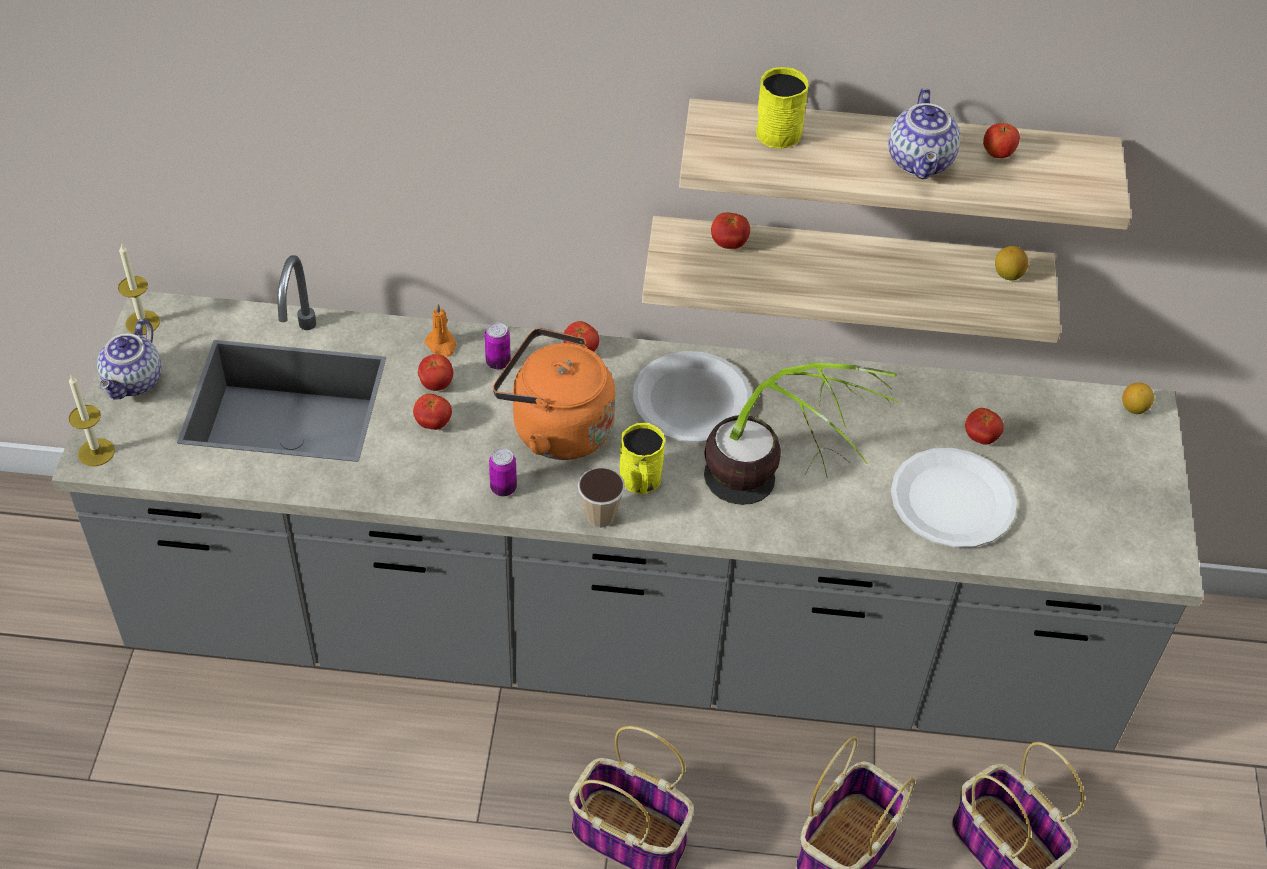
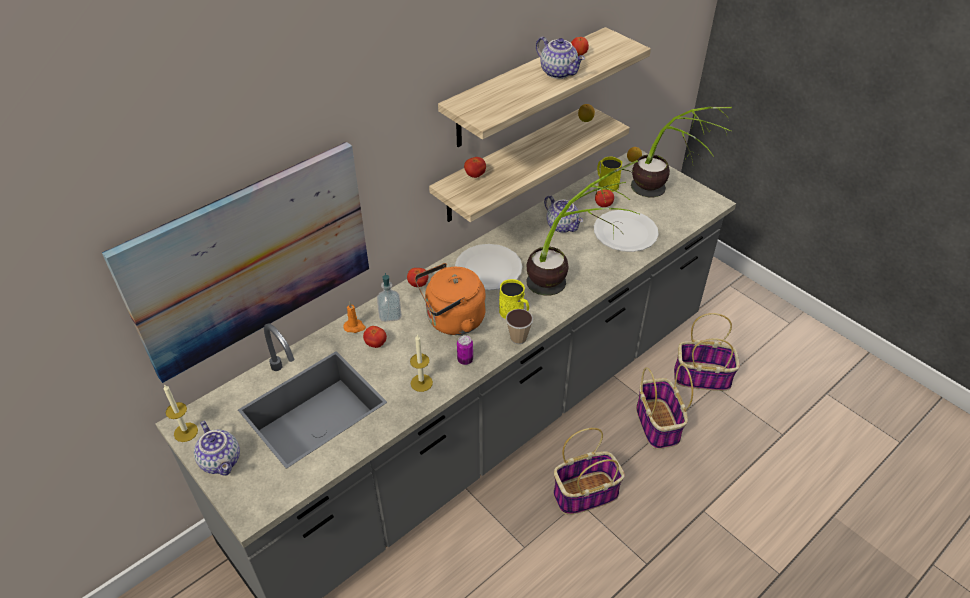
camera: 45 degrees left, 5 degrees down
candle [69,375,115,466] -> candle moved to [410,334,433,392]
tomato [413,394,452,430] -> none
can [485,322,511,369] -> soap dispenser [377,273,402,322]
yellow mug [756,67,809,149] -> yellow mug moved to [597,157,622,192]
none -> picture [102,142,369,383]
none -> teapot [544,195,583,233]
none -> potted plant [631,106,732,197]

